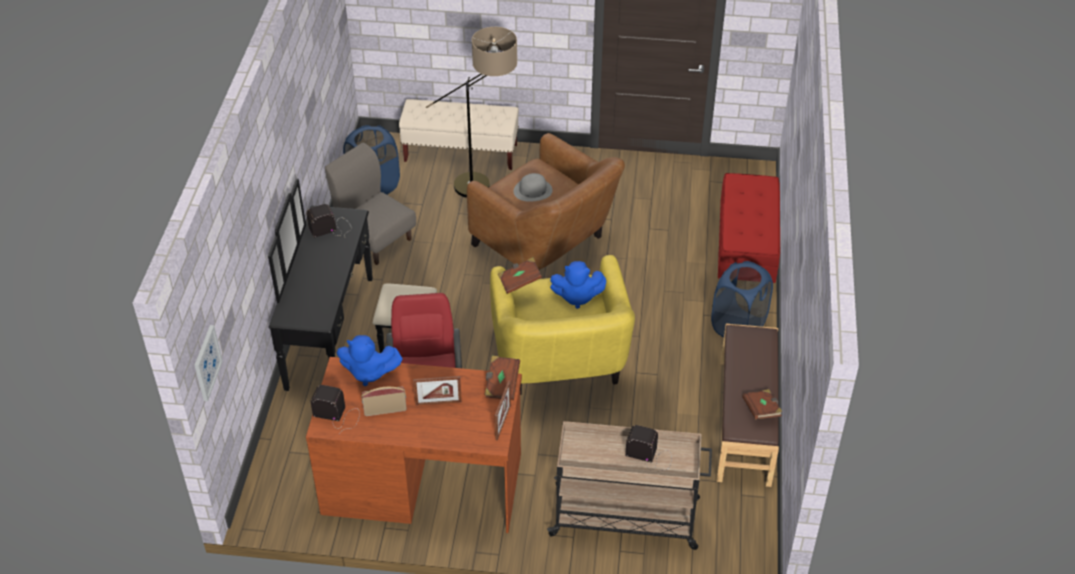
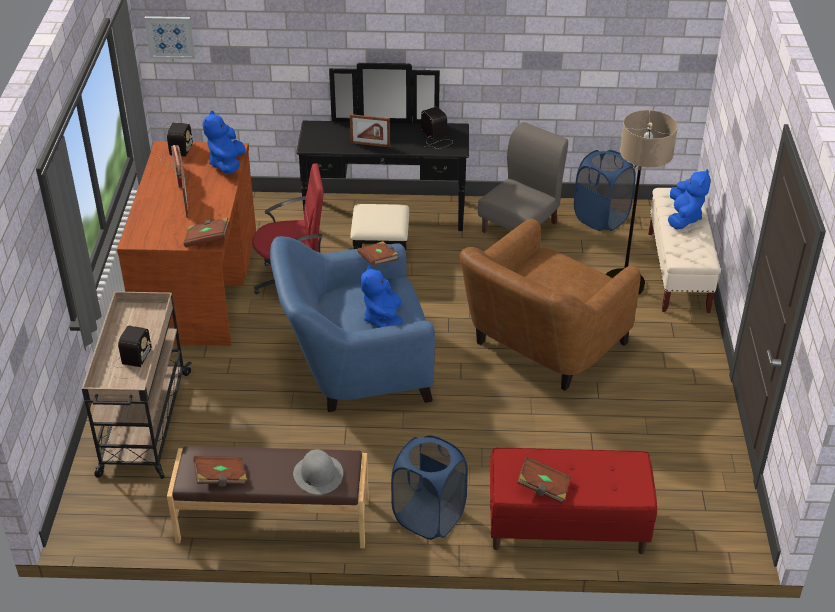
camera: 85 degrees right, 5 degrees down
yellow armchair [490,255,635,395] -> blue armchair [270,236,435,412]
picture frame [495,380,511,440] -> picture frame moved to [350,114,390,147]
grey hat [514,173,553,202] -> grey hat moved to [293,449,343,494]
none -> brown book [517,456,571,503]
none -> blue plush toy [668,169,710,229]

